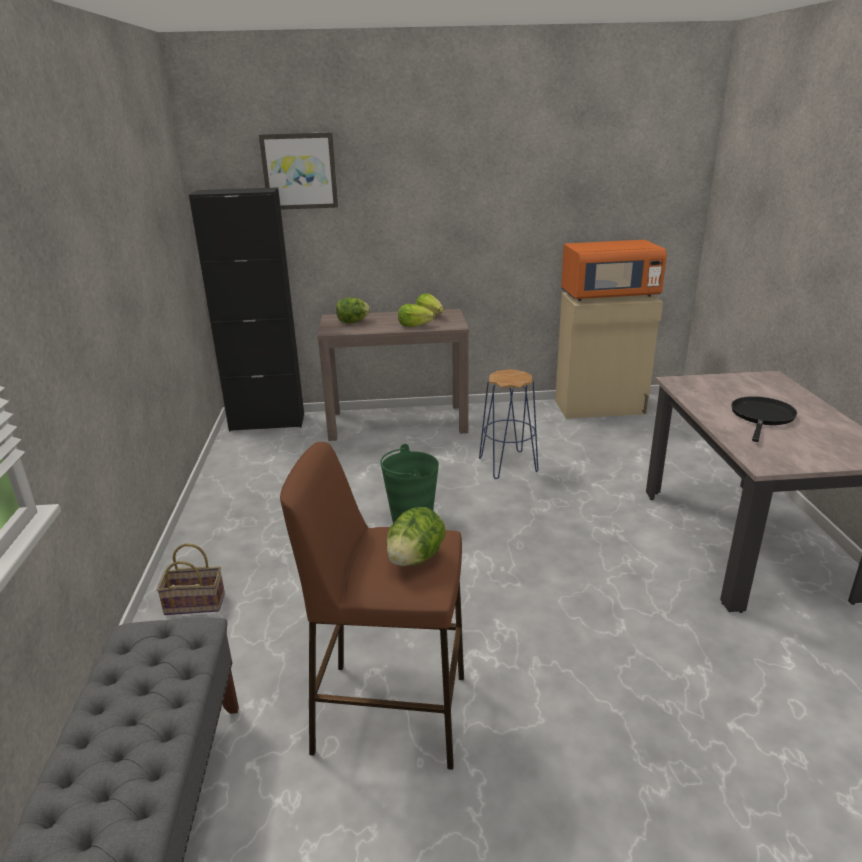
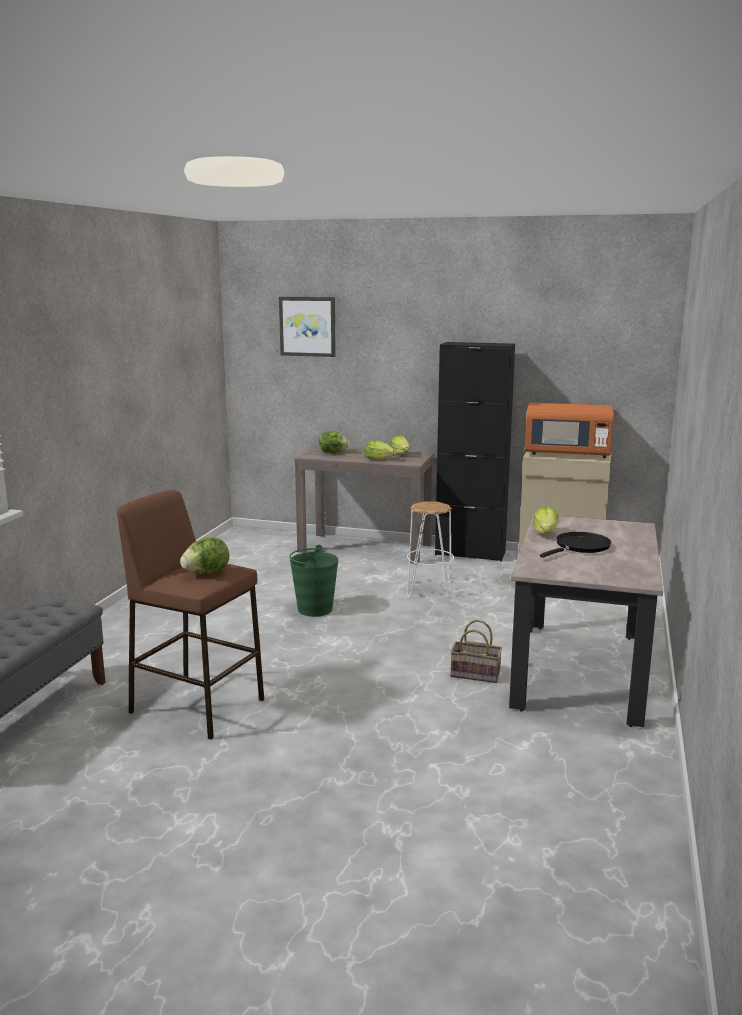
camera: 20 degrees right, 10 degrees down
basket [157,544,225,615] -> basket moved to [451,620,502,683]
black cabinet [189,187,304,432] -> black cabinet moved to [435,342,515,562]
blue stool [479,369,538,479] -> white stool [407,501,454,598]
none -> lettuce [533,506,559,535]

